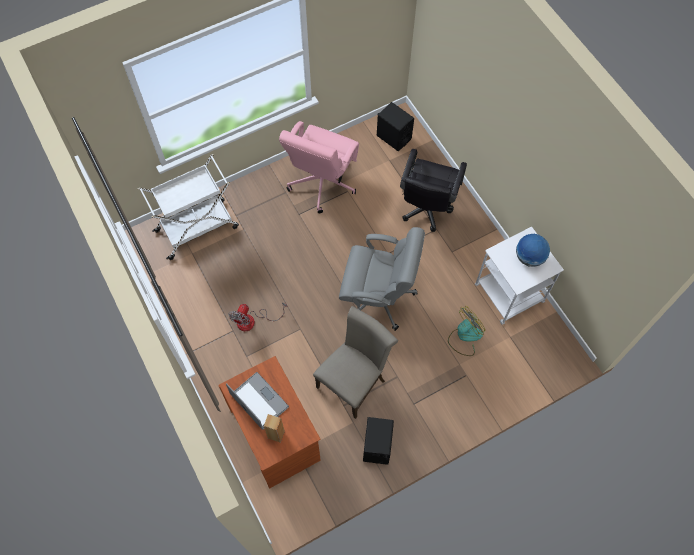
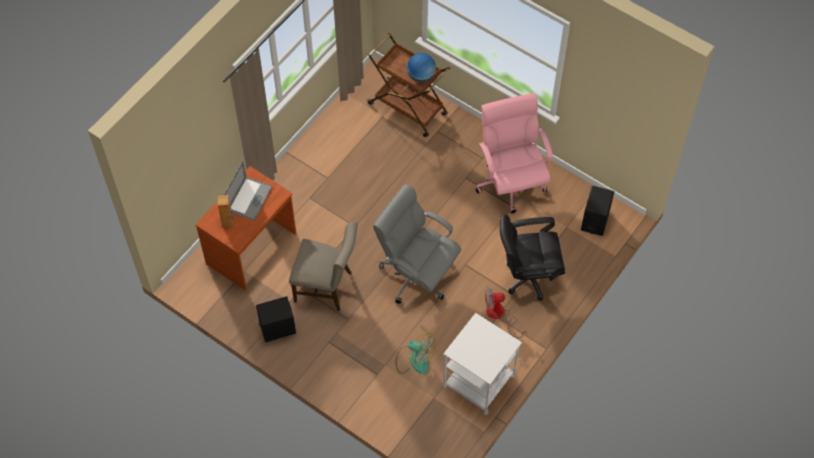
camera: 65 degrees right, 5 degrees down
white cart [138,154,239,260] -> brown cart [366,33,451,137]
fan [228,303,287,331] -> fan moved to [485,287,527,338]
pink office chair [279,121,359,213] -> pink office chair turned 75 degrees clockwise [475,93,553,214]
grey office chair [339,227,425,331] -> grey office chair turned 135 degrees clockwise [373,184,461,304]
globe [516,234,550,267] -> globe moved to [407,53,436,82]

